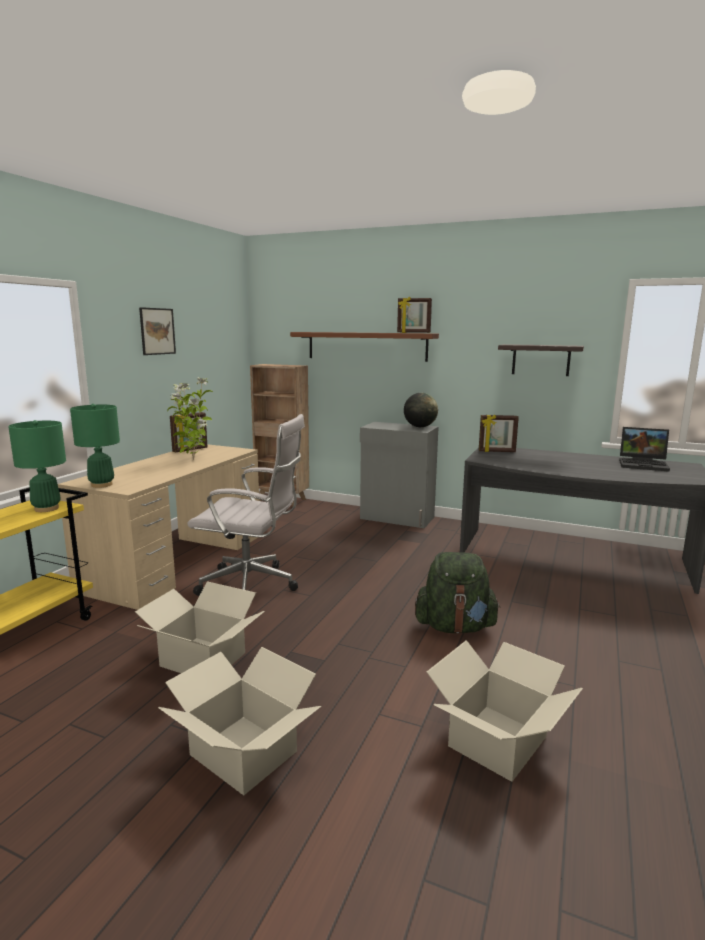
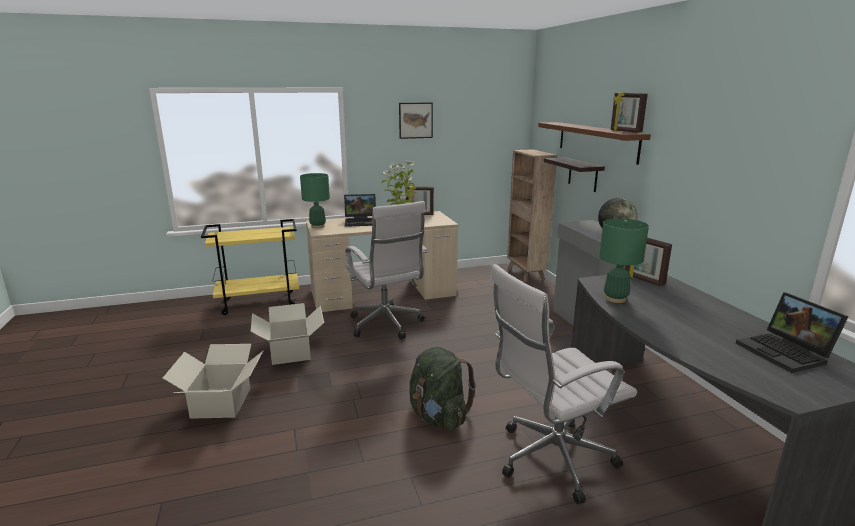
camera: 50 degrees right, 5 degrees up
green table lamp [8,420,66,512] -> green table lamp moved to [599,218,649,303]
cardboard box [427,641,583,782] -> none
shelf [498,344,584,376] -> shelf moved to [544,157,605,192]
none -> laptop [344,194,376,227]
none -> white office chair [490,264,637,504]

